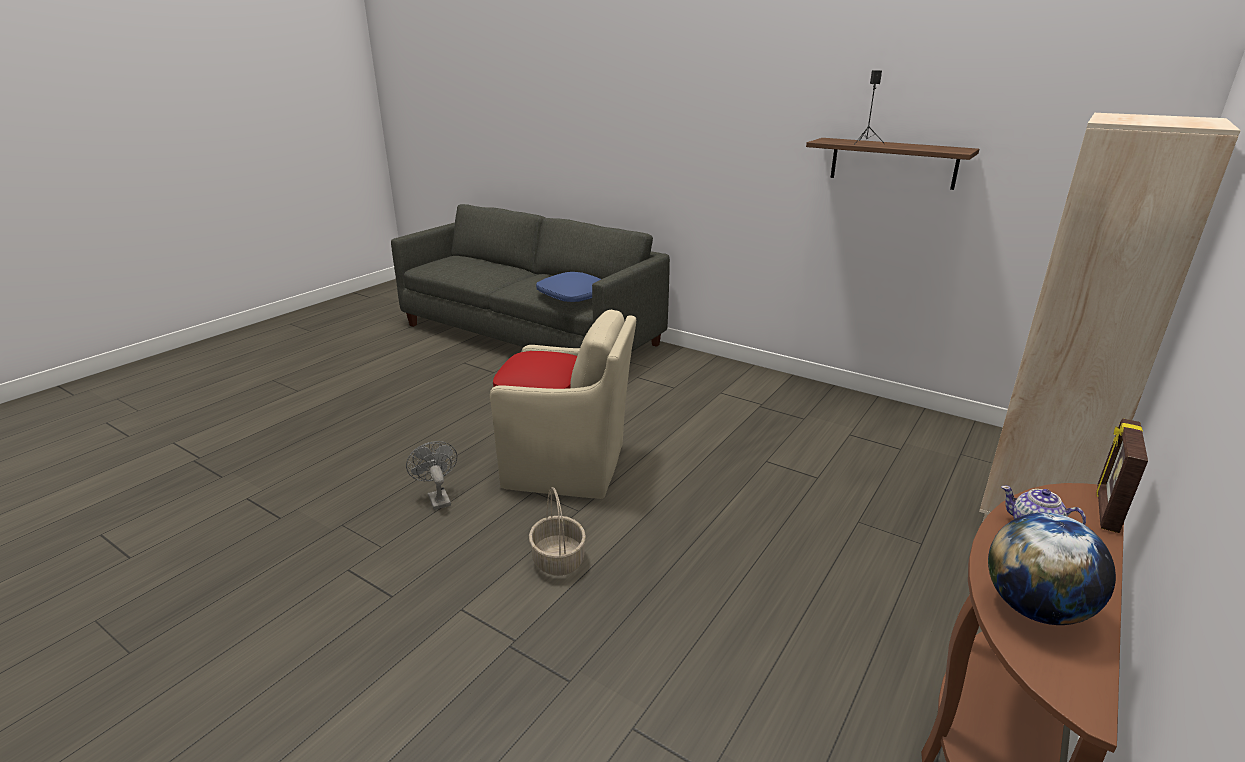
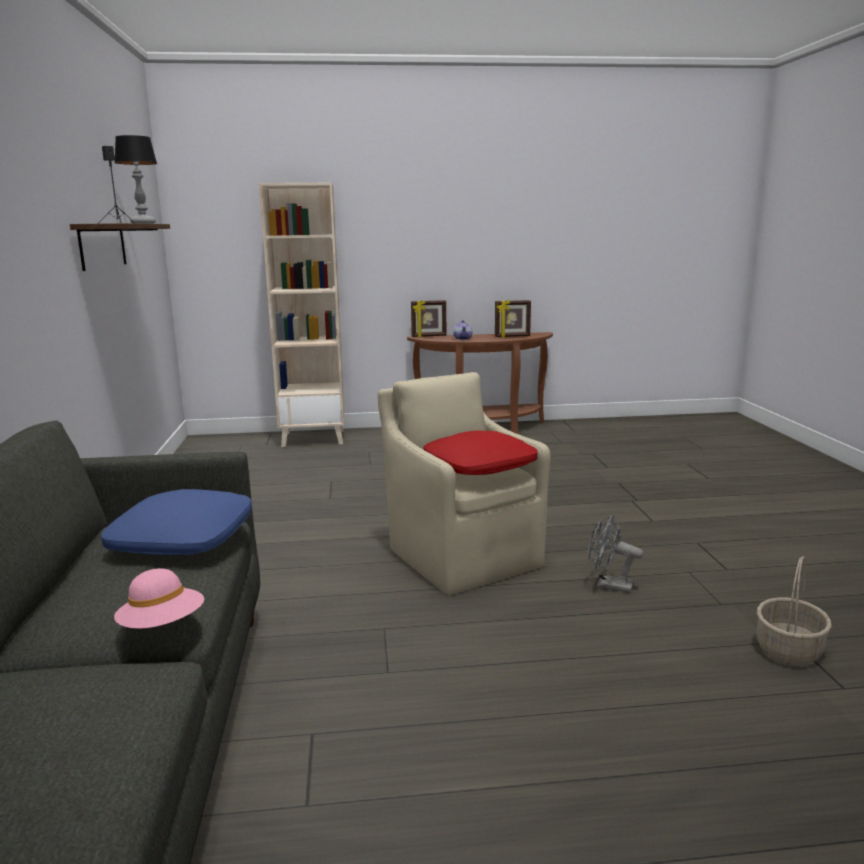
camera: 130 degrees left, 10 degrees down
grey fan [406,441,457,510] -> grey fan turned 90 degrees clockwise [588,515,643,593]
basket [529,487,586,576] -> basket moved to [756,556,832,664]
globe [988,513,1116,625] -> picture frame [495,300,531,337]
none -> table lamp [114,135,157,224]
none -> pink hat [114,568,204,629]

